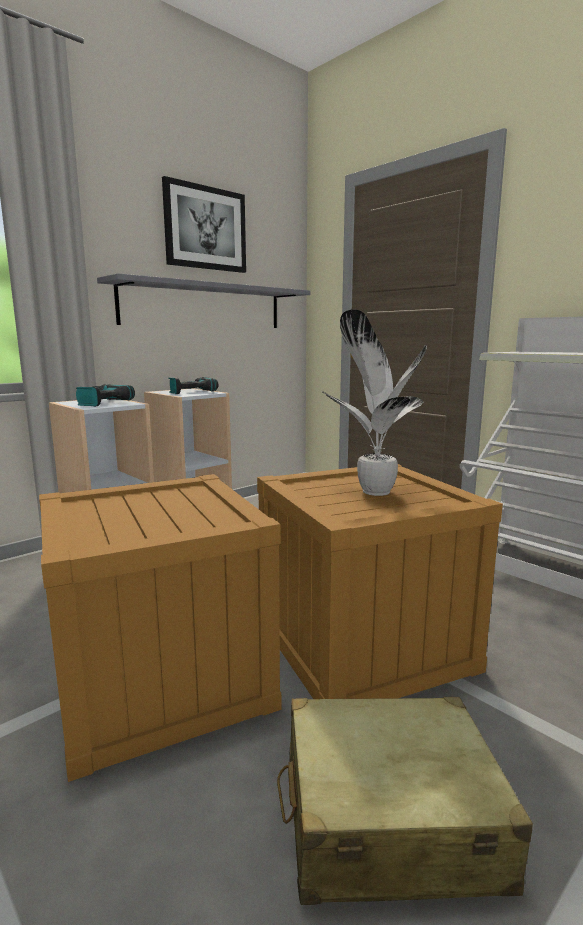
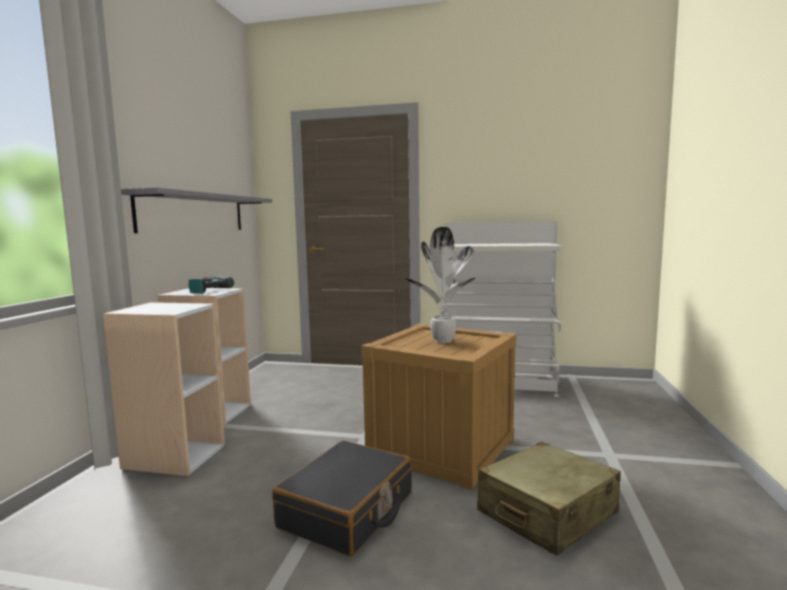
camera: 35 degrees left, 5 degrees down
crate [39,474,281,782] -> black suitcase [272,441,412,556]
power drill [76,384,135,407] -> none
picture [162,176,246,273] -> none

